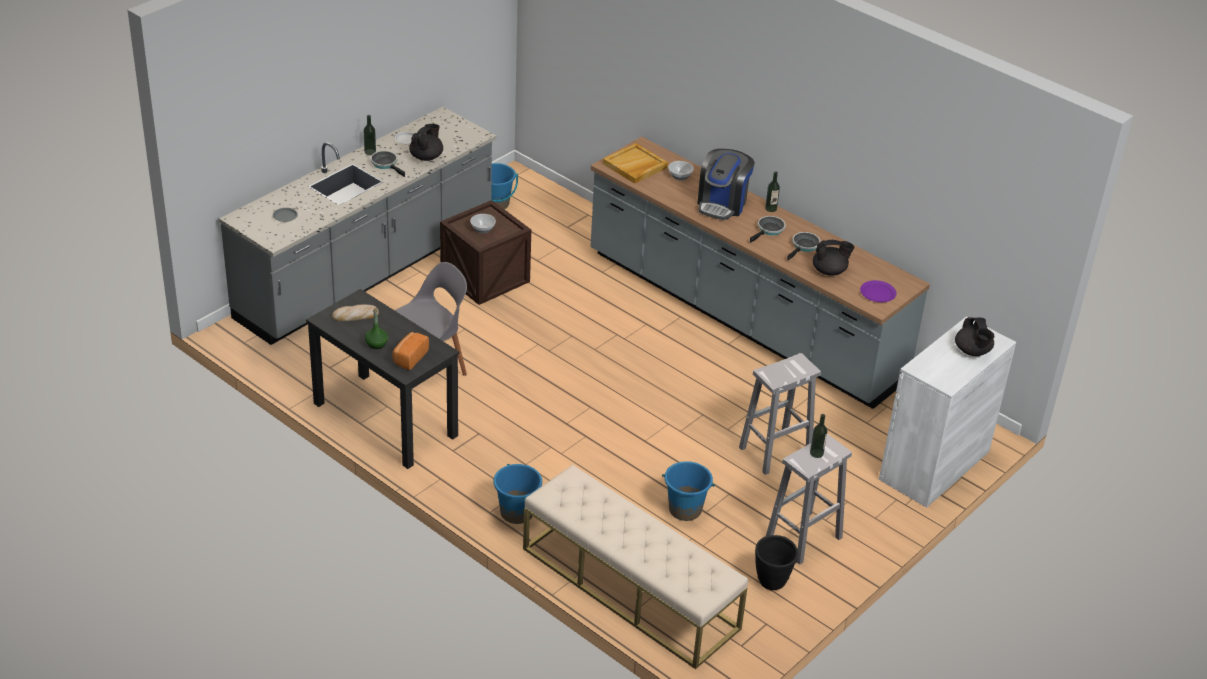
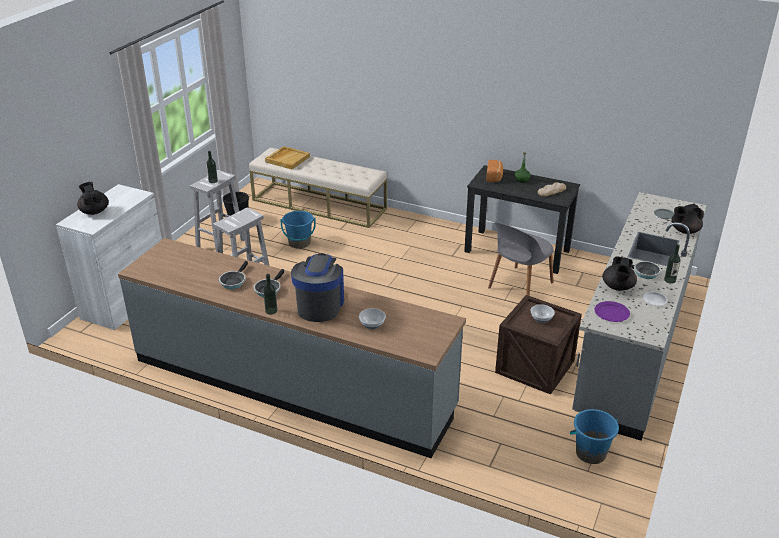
camera: 165 degrees right, 5 degrees down
blue bucket [494,464,542,524] -> none
beige tray [603,143,668,184] -> beige tray moved to [265,146,310,170]
black teapot [813,240,854,276] -> black teapot moved to [671,203,704,234]
purple plate [860,280,897,302] -> purple plate moved to [594,301,630,322]

